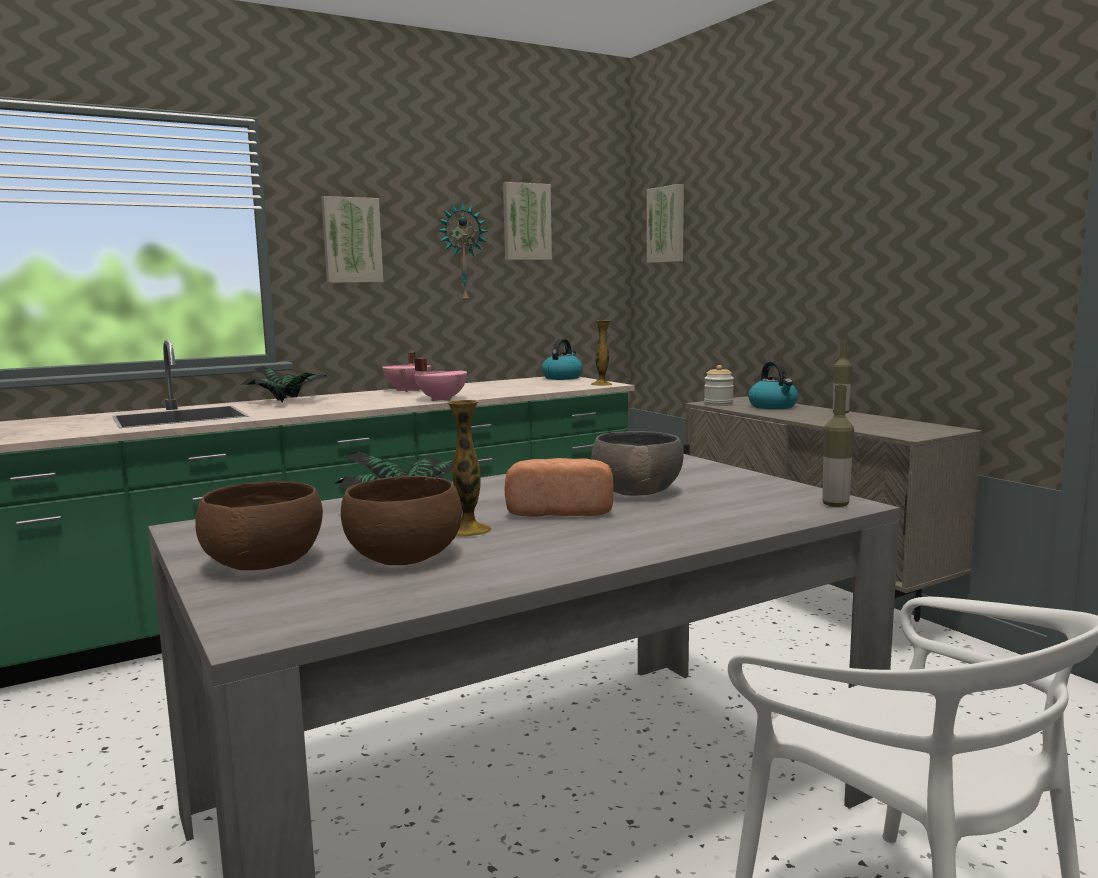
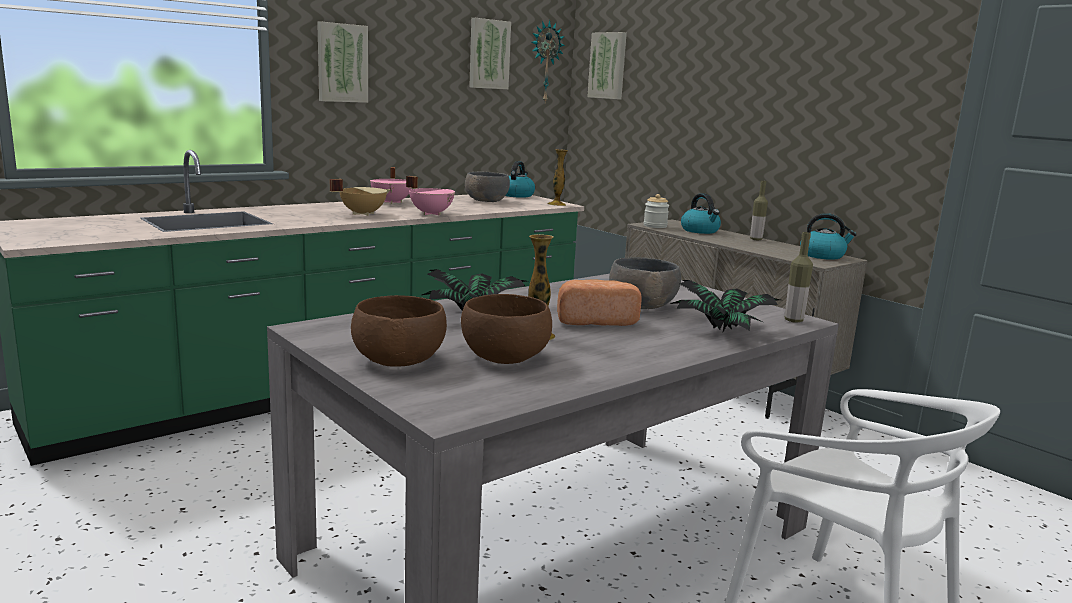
camera: 10 degrees left, 5 degrees up
potted plant [241,366,328,403] -> potted plant moved to [670,280,780,332]
wall clock [437,202,488,304] -> wall clock moved to [531,20,565,102]
none -> beige cooking pot [330,179,391,216]
none -> grey bowl [465,172,510,202]
none -> kettle [800,213,857,260]

